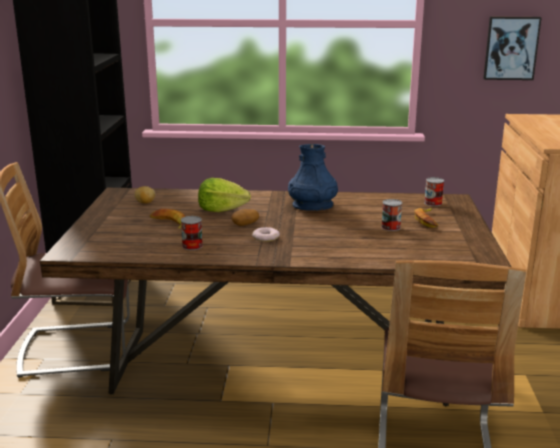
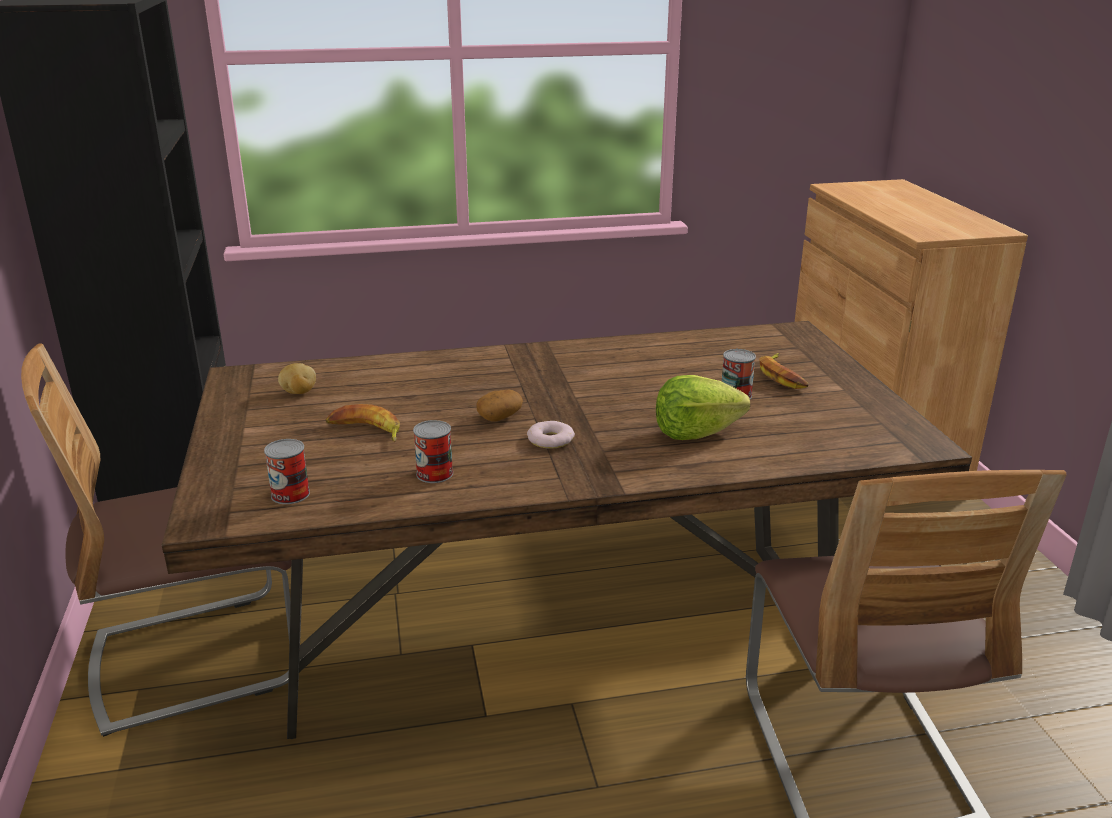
camera: 15 degrees left, 5 degrees up
lettuce [198,178,251,212] -> lettuce moved to [656,375,750,440]
blue vase [288,144,338,211] -> none
can [424,177,444,206] -> can moved to [264,439,310,504]
picture [483,17,542,80] -> none

